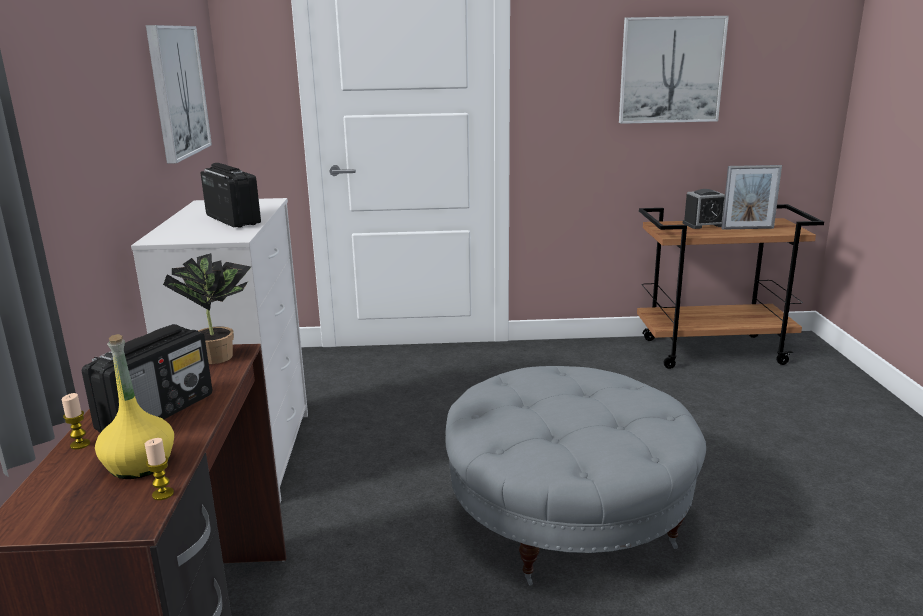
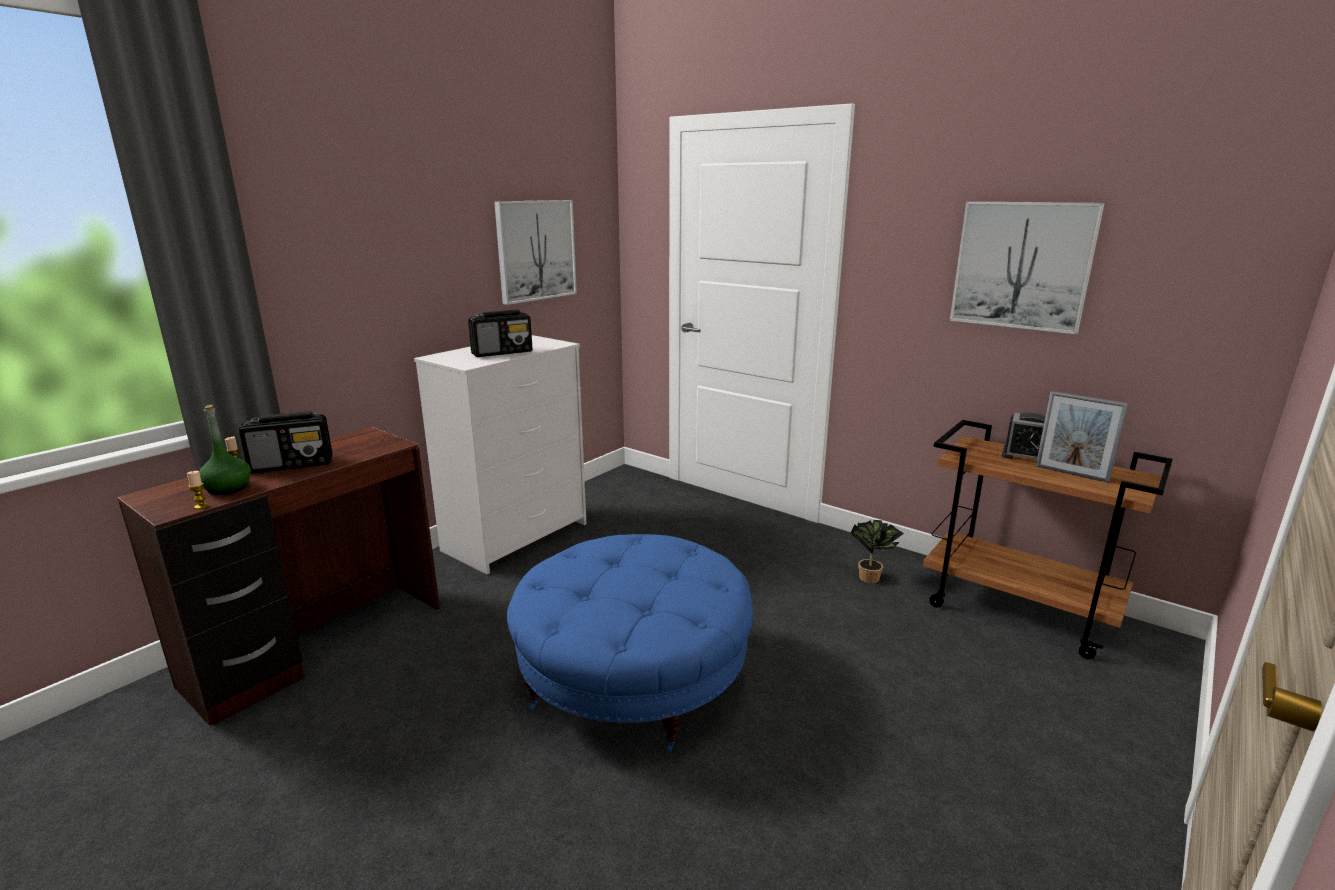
camera: 40 degrees right, 0 degrees up
yellow bottle [95,334,174,479] -> green bottle [199,405,251,495]
potted plant [163,253,251,364] -> potted plant moved to [851,520,904,584]
radio [201,163,261,228] -> radio turned 60 degrees clockwise [468,310,533,357]
grey ottoman [445,366,706,586] -> blue ottoman [507,534,753,752]

